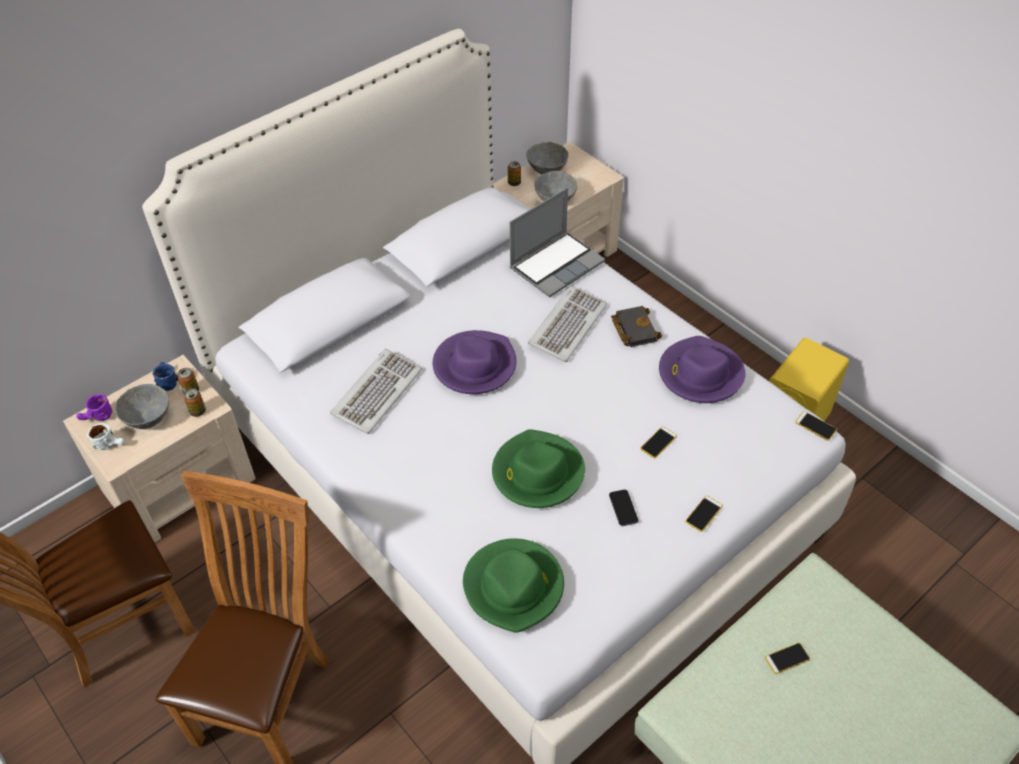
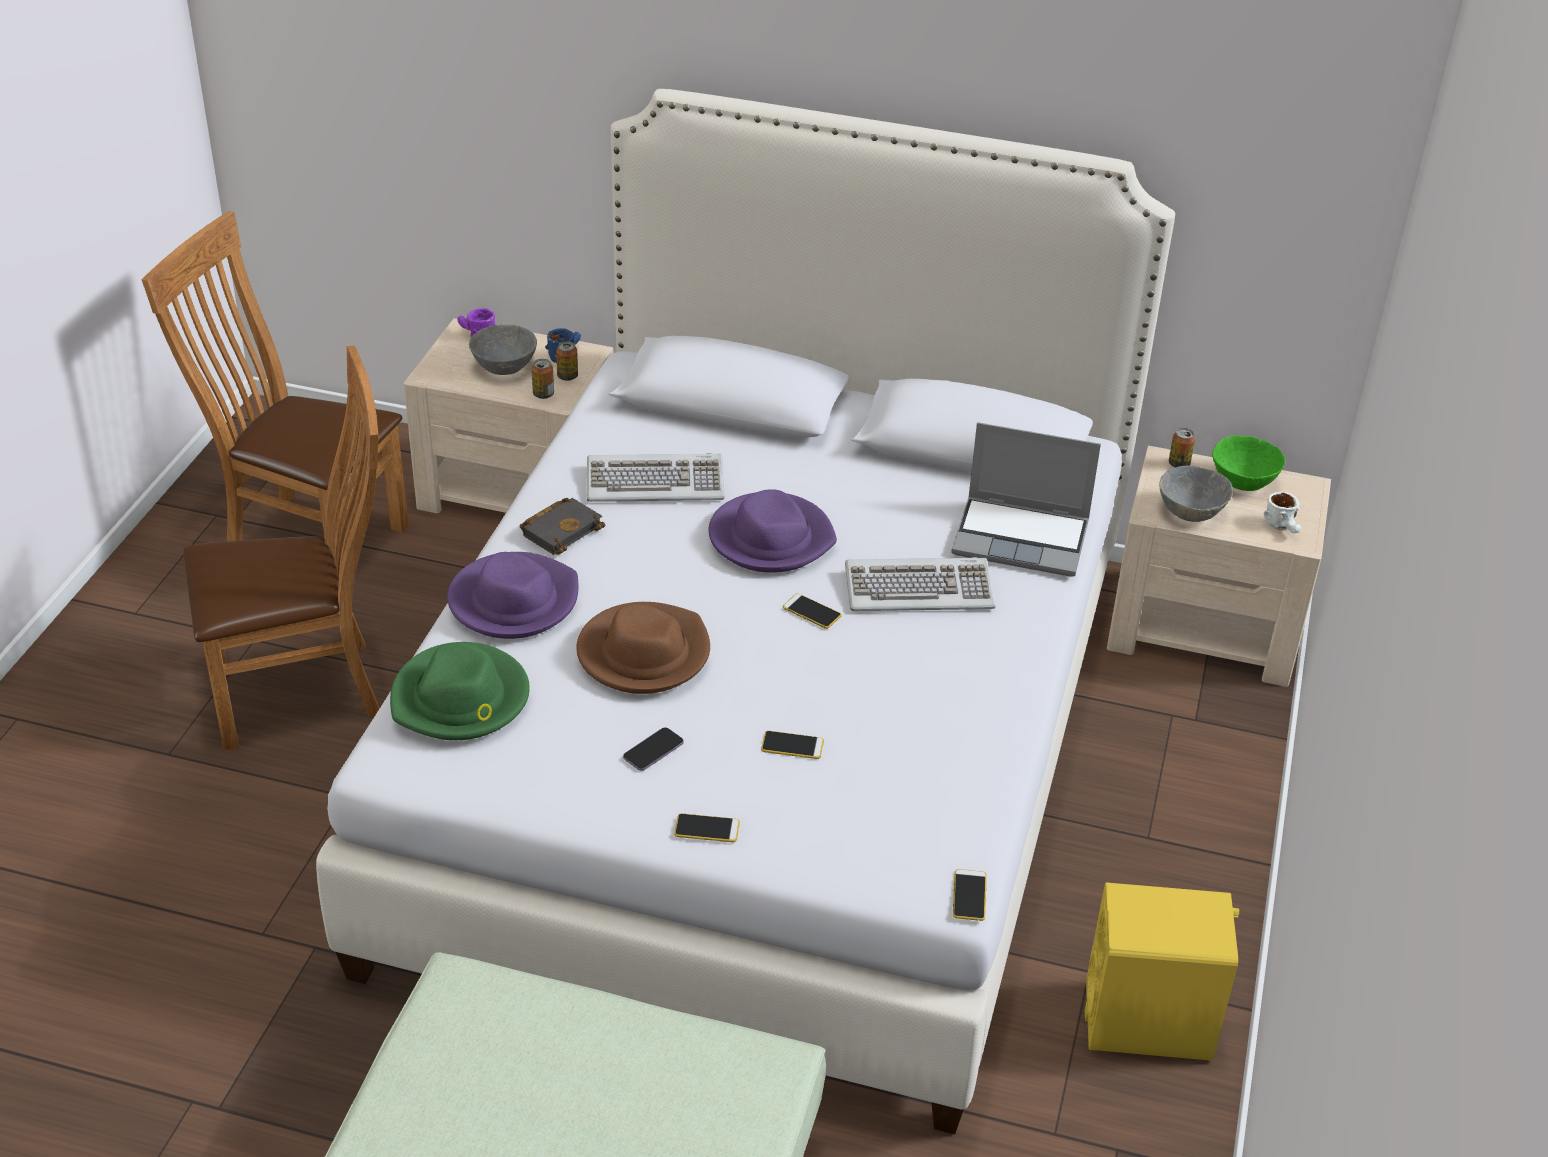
camera: 55 degrees right, 10 degrees down
white mug [87,423,124,450] -> white mug moved to [1264,492,1301,533]
green hat [492,429,585,508] -> brown hat [576,602,710,694]
grey bowl [526,142,569,174] -> green bowl [1212,435,1286,491]
black book [611,306,662,347] -> black book moved to [520,498,605,555]
purple hat [659,336,746,403] -> purple hat moved to [447,552,578,639]
phone [765,643,810,674] -> phone moved to [783,594,842,629]

